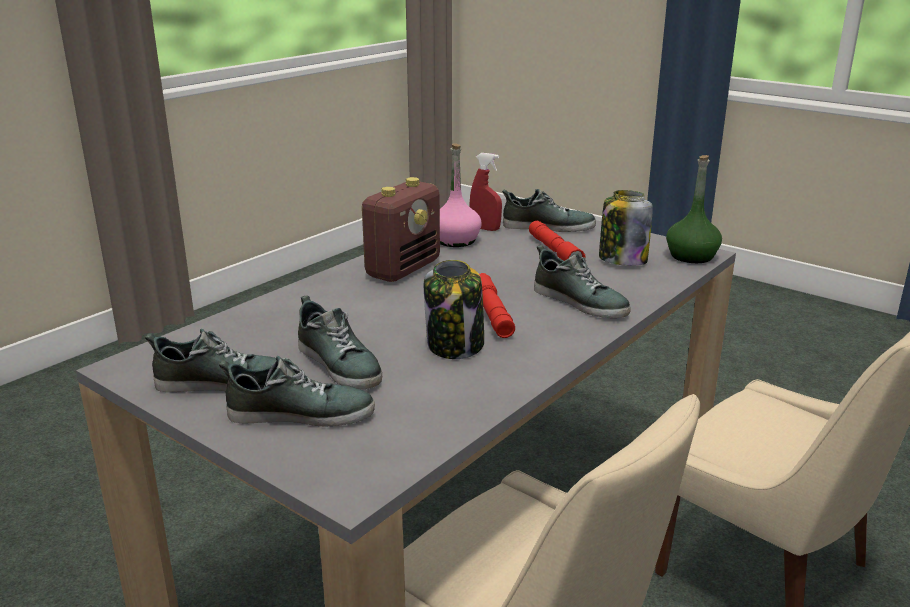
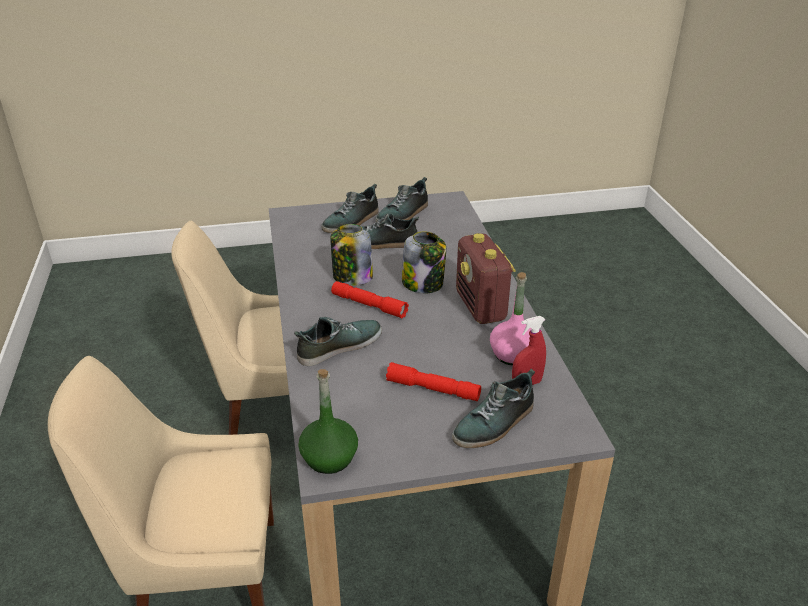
camera: 130 degrees right, 10 degrees up
shoe [534,245,630,318] -> shoe turned 150 degrees clockwise [294,317,382,366]
jar [599,190,653,266] -> jar moved to [402,231,446,293]

